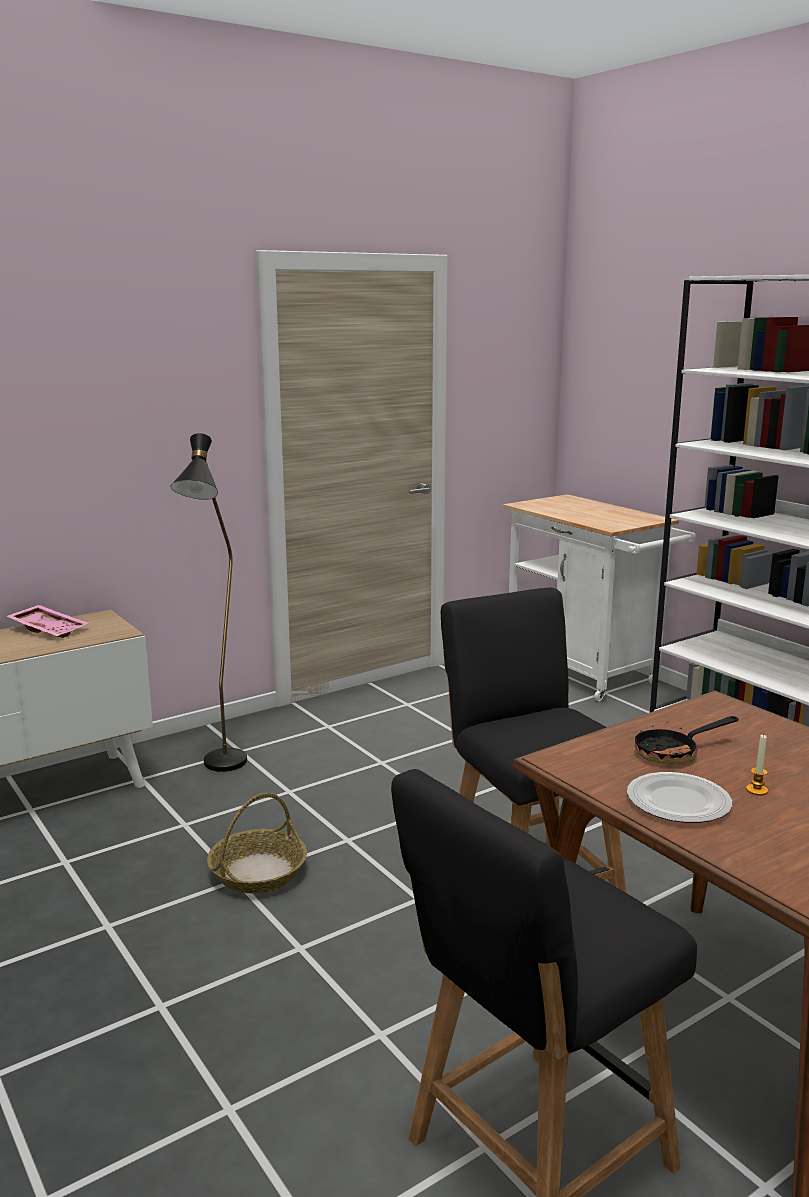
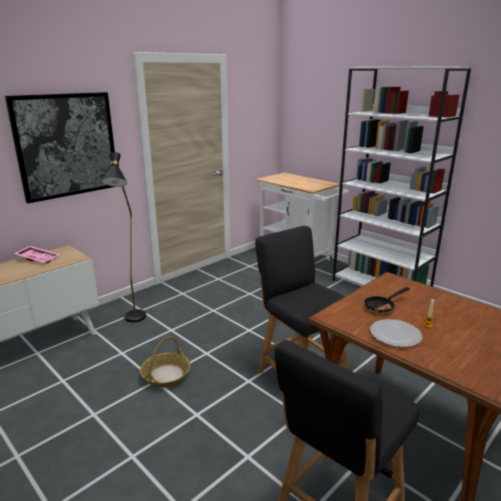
camera: 10 degrees left, 5 degrees up
none -> picture [5,92,115,203]

